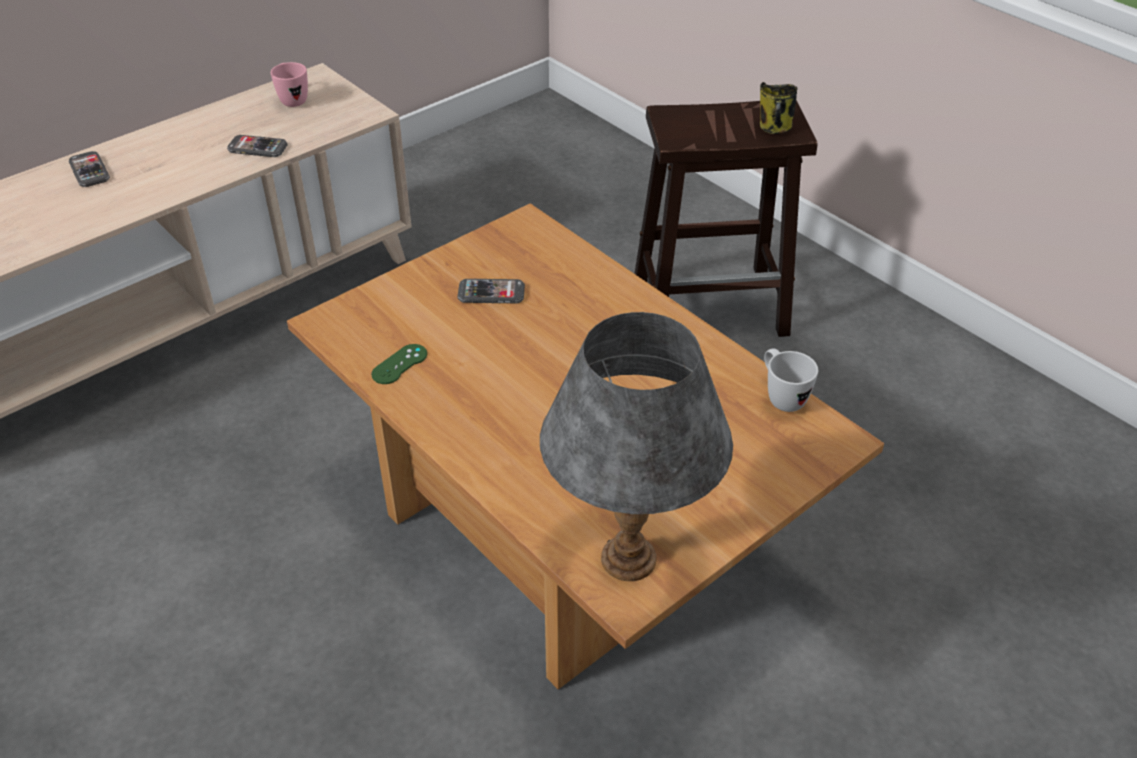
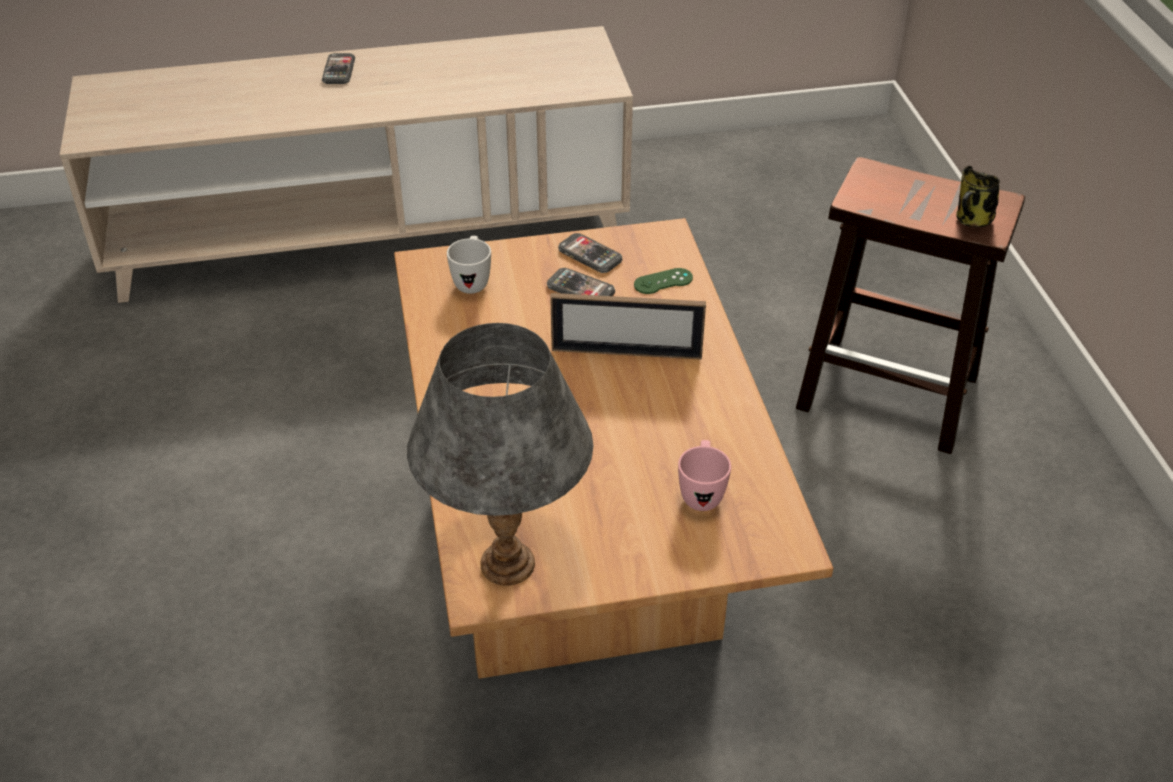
camera: 30 degrees right, 0 degrees up
phone [227,135,287,157] -> phone moved to [558,233,622,273]
pink mug [271,62,308,107] -> pink mug moved to [678,440,731,511]
green game controller [371,344,427,384] -> green game controller moved to [634,268,693,294]
white mug [764,348,818,412] -> white mug moved to [447,236,491,294]
none -> picture frame [550,293,706,360]

